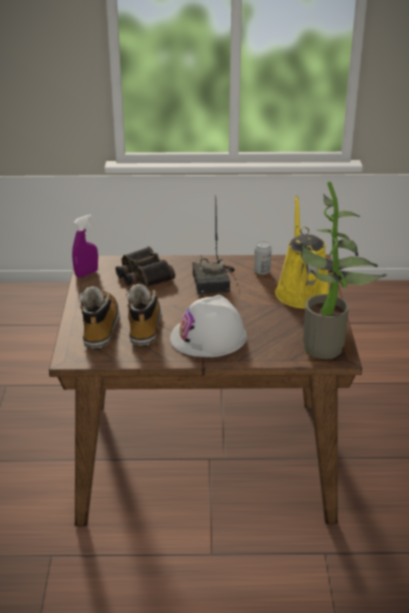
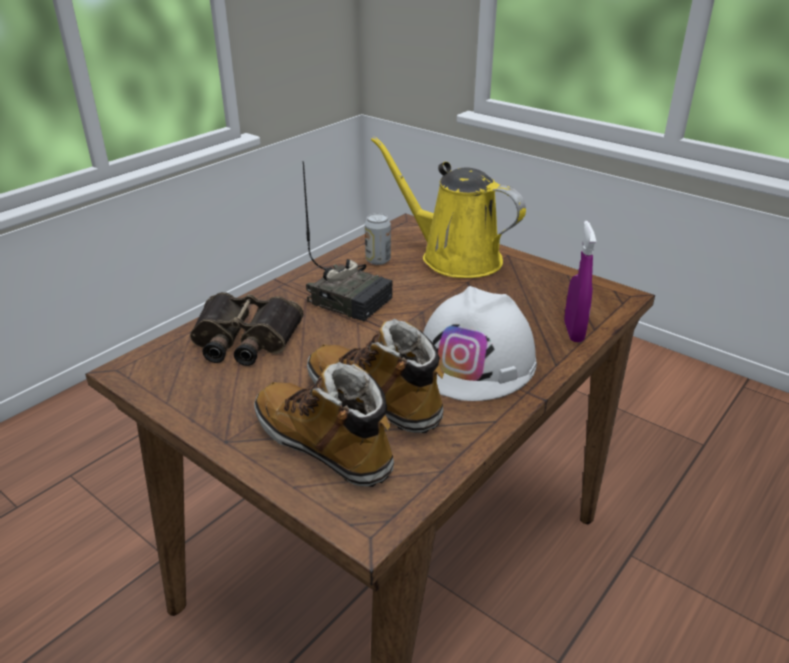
camera: 50 degrees left, 0 degrees up
purple spray bottle [72,214,98,278] -> purple spray bottle moved to [564,221,596,342]
potted plant [300,182,387,359] -> none

